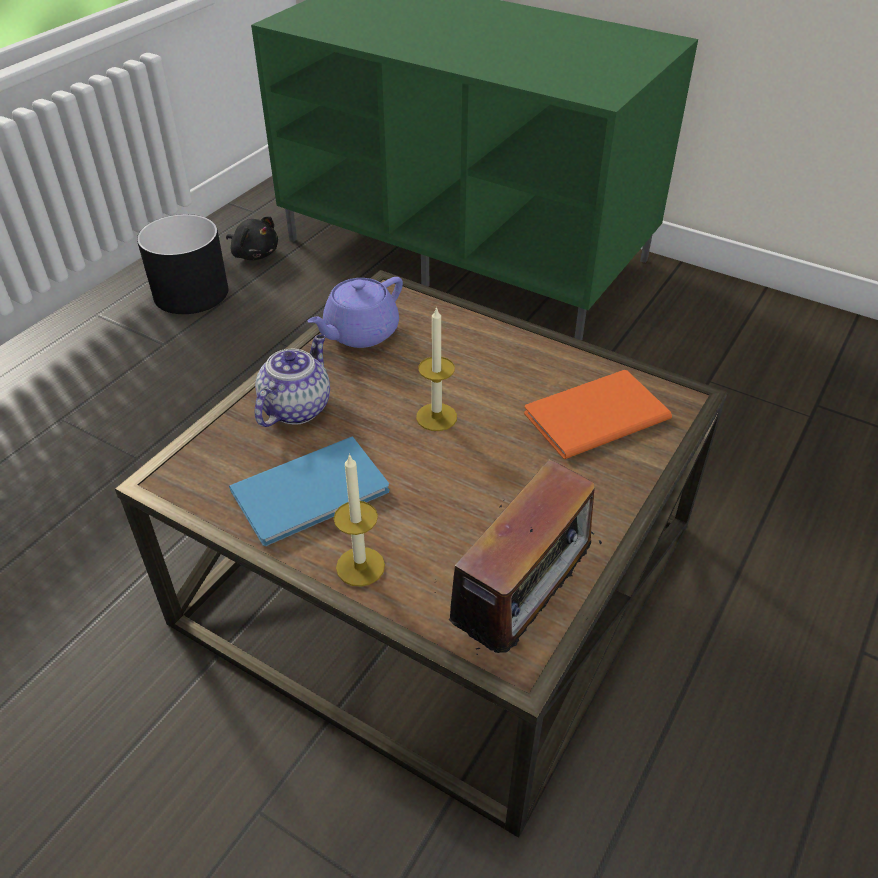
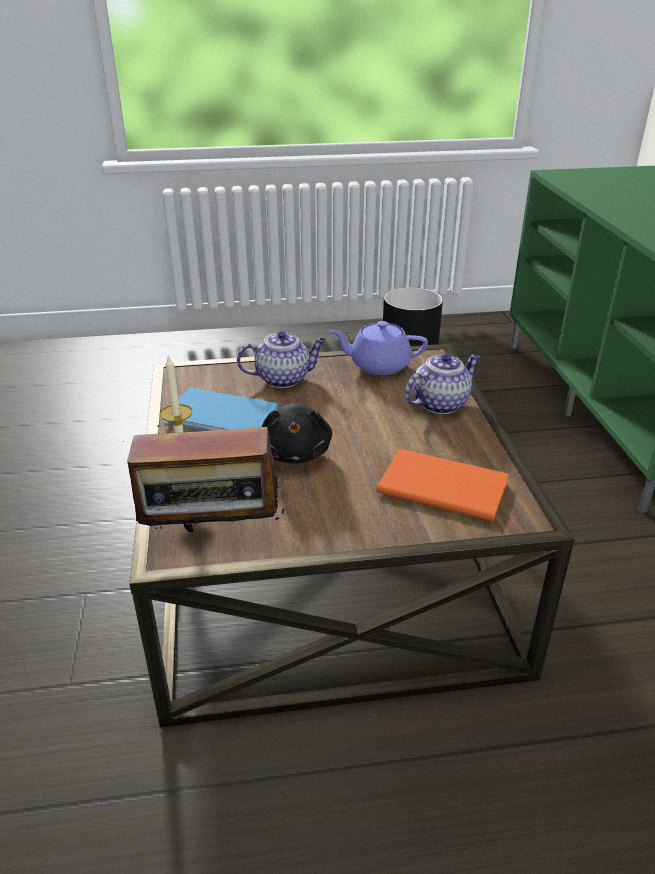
camera: 50 degrees right, 10 degrees down
black plush toy [226,216,278,260] -> black plush toy moved to [262,403,332,464]
candle [416,306,457,431] -> none
none -> teapot [405,353,480,414]

